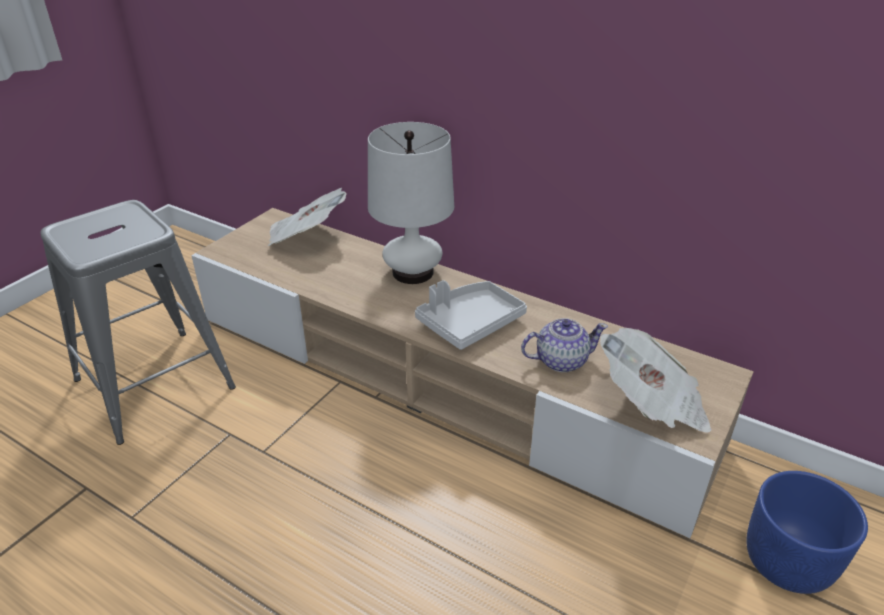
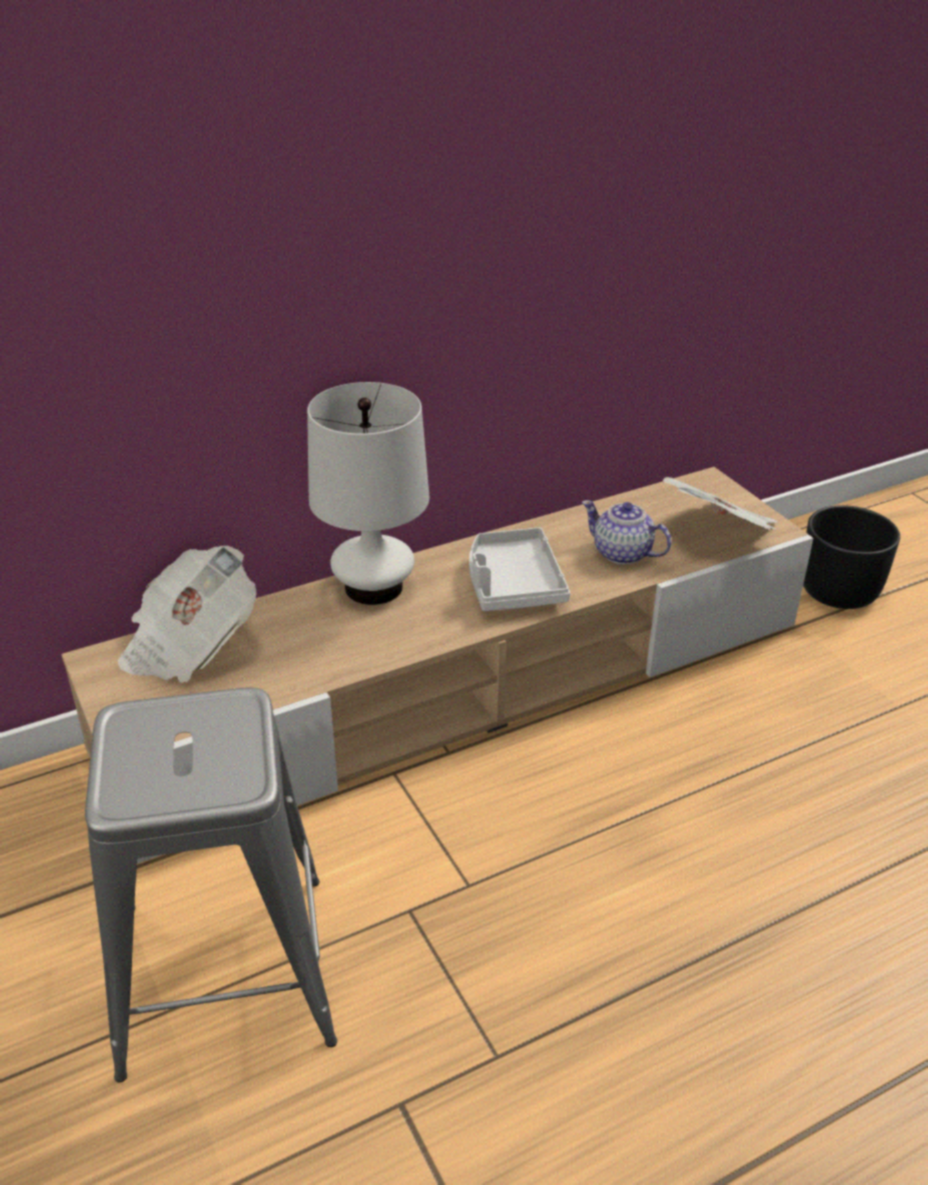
camera: 60 degrees left, 0 degrees up
teapot [521,318,608,372] -> teapot turned 75 degrees counterclockwise [582,500,672,565]
blue planter [746,471,868,594] -> black planter [803,505,900,609]

